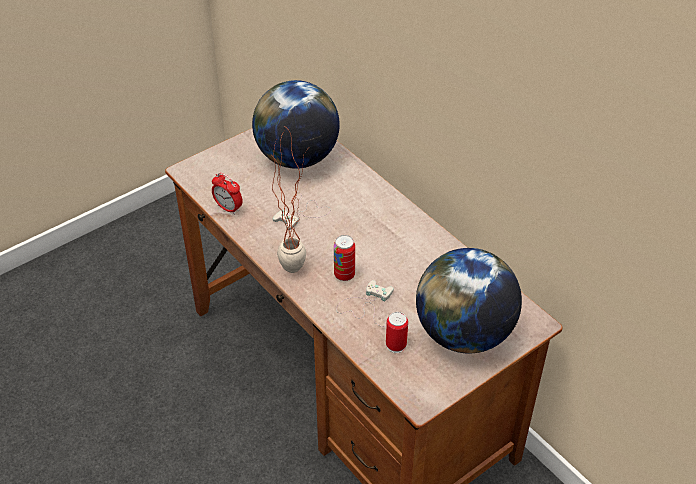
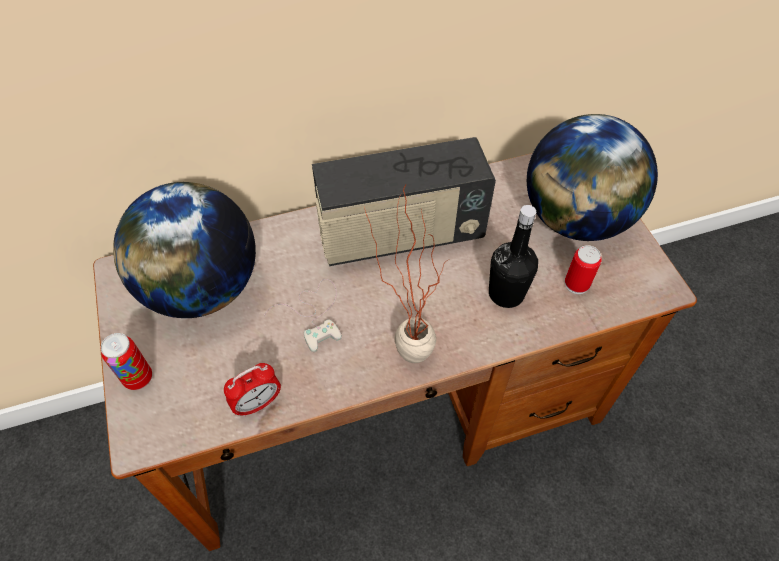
camera: 70 degrees left, 10 degrees up
can [334,235,355,281] -> can moved to [101,333,152,390]
white game controller [336,280,394,327] -> black bottle [489,205,538,308]
none -> radio [312,137,496,266]

